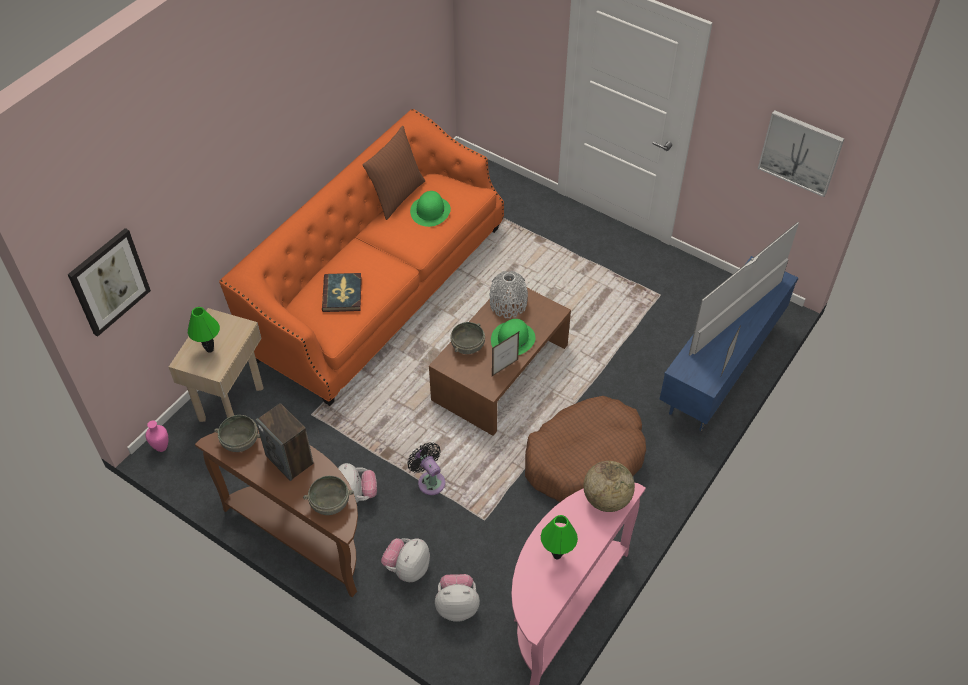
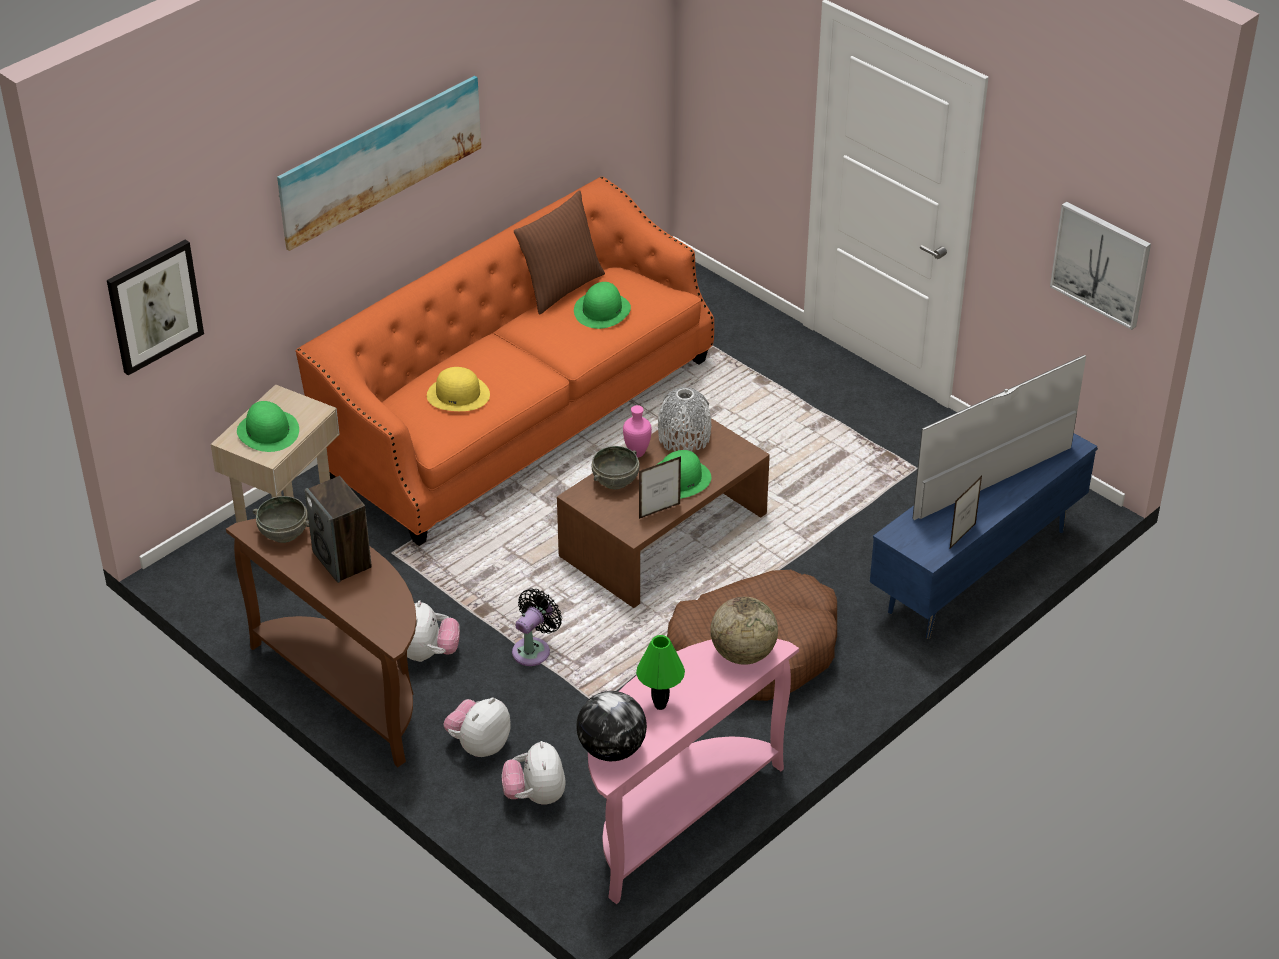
camera: 10 degrees right, 10 degrees down
pink vase [146,420,168,452] -> pink vase moved to [623,405,652,458]
green table lamp [188,307,220,353] -> green hat [237,401,299,452]
grey bowl [303,476,354,515] -> none
book [322,273,362,312] -> yellow hat [427,367,490,411]
black fan [407,442,445,495] -> black fan turned 60 degrees clockwise [512,589,562,666]
plush toy [435,574,480,622] -> plush toy turned 105 degrees counterclockwise [502,741,566,804]
none -> picture [277,76,481,251]
none -> globe [576,691,647,761]

